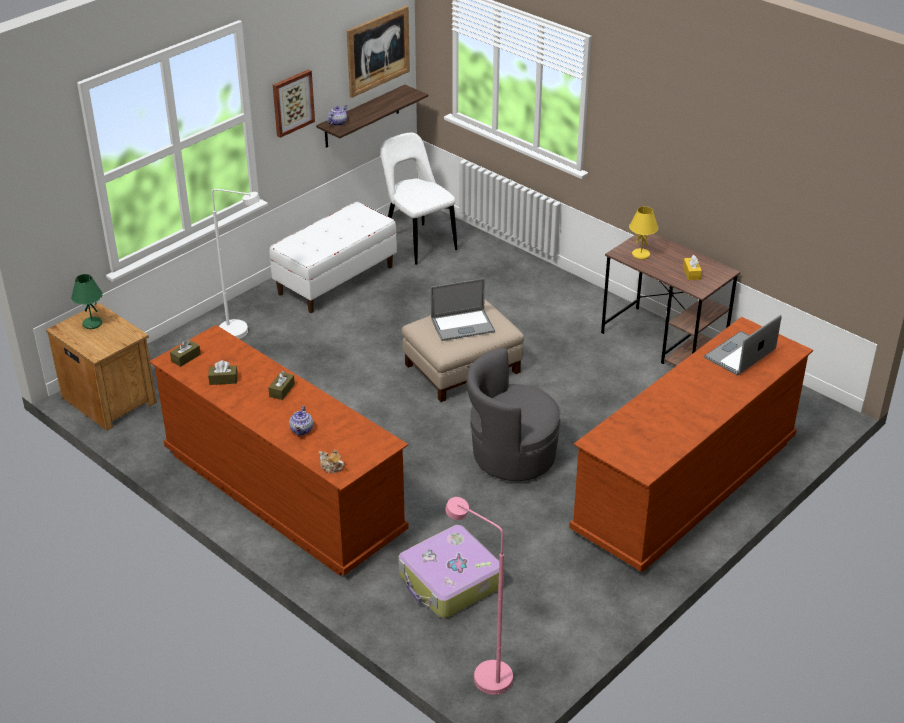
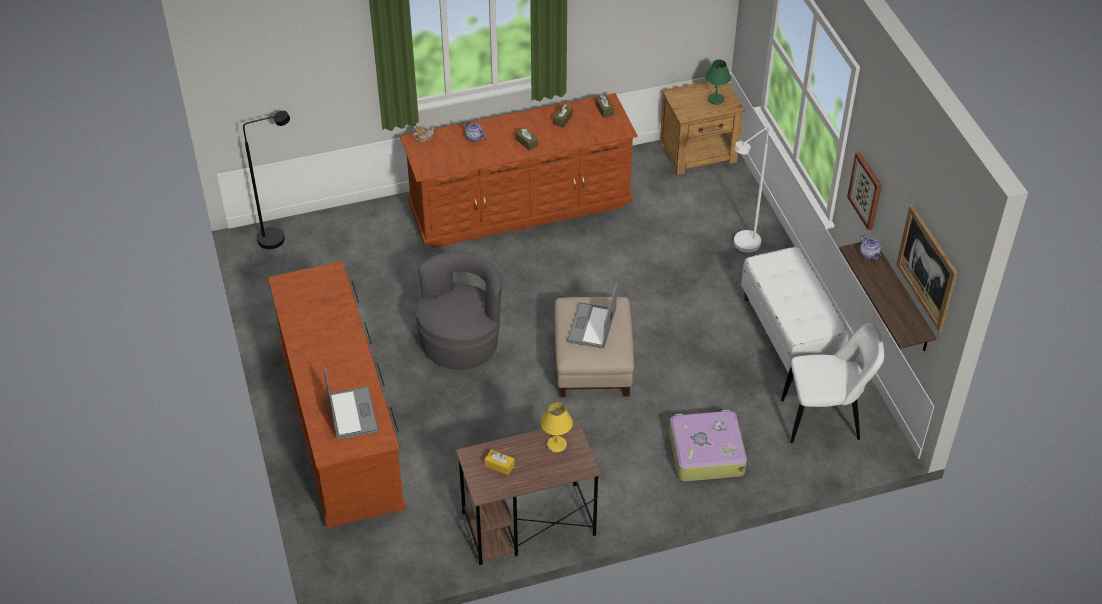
camera: 120 degrees right, 10 degrees up
suitcase [399,525,504,618] -> suitcase moved to [669,410,747,481]
pink floor lamp [445,497,513,695] -> black floor lamp [243,111,290,249]

